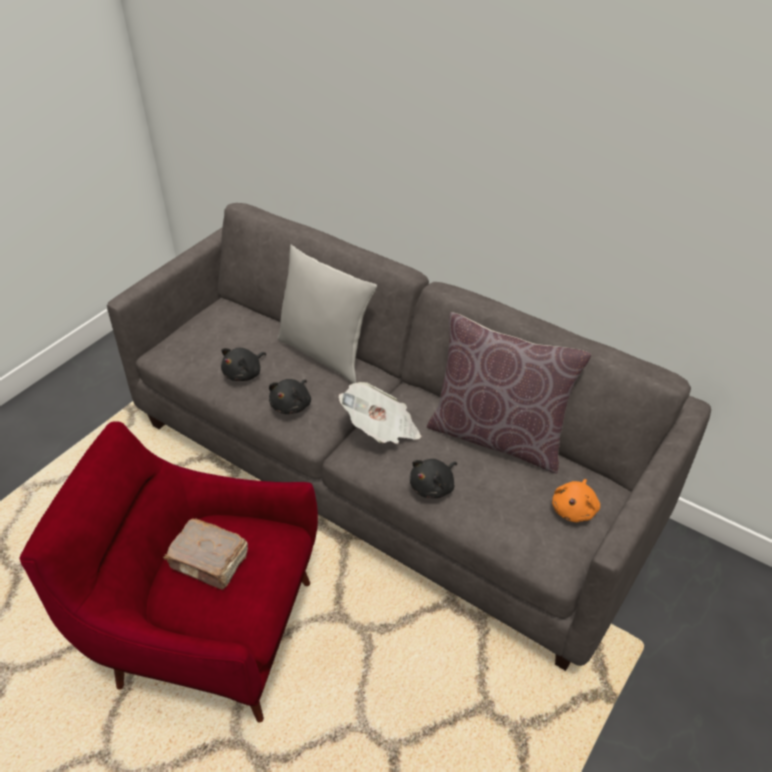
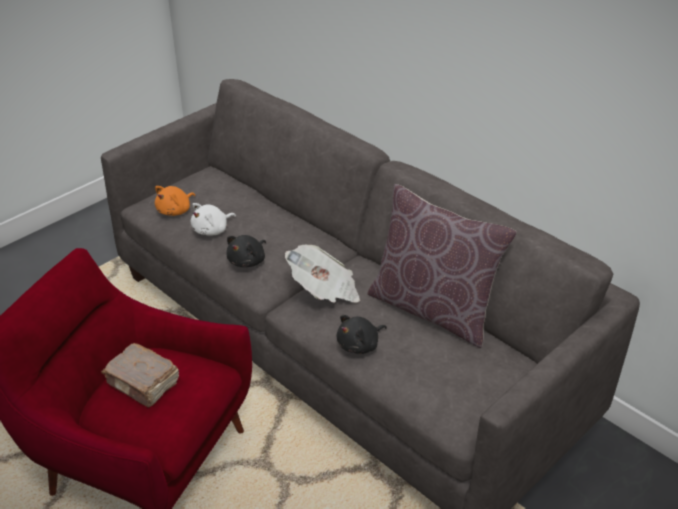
camera: 10 degrees right, 5 degrees down
black plush toy [221,348,266,381] -> white plush toy [191,203,236,235]
grey pillow [278,245,377,383] -> none
orange plush toy [552,479,600,522] -> orange plush toy moved to [155,186,195,216]

